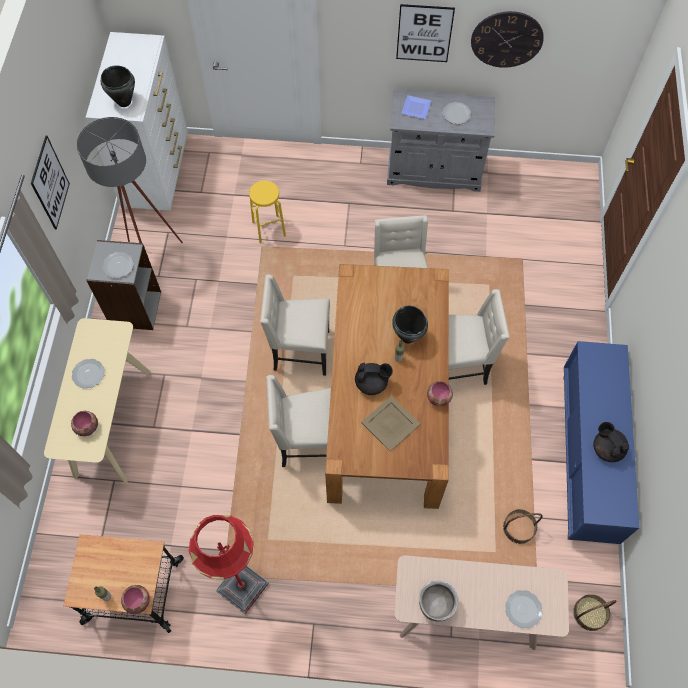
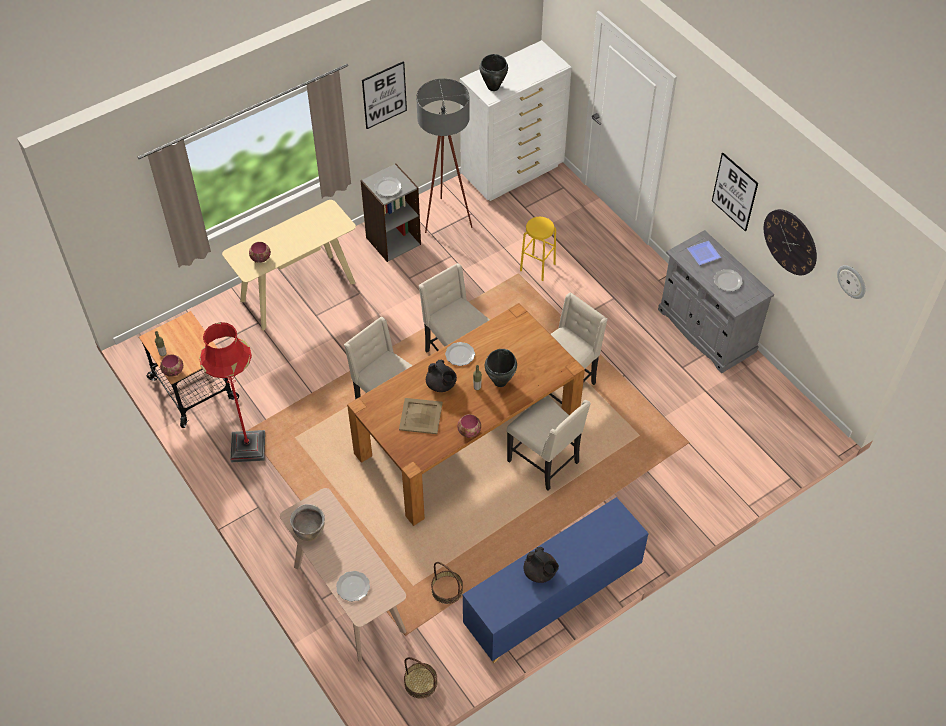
camera: 50 degrees right, 10 degrees down
plate [72,359,105,389] -> plate moved to [445,342,475,366]
black teapot [593,422,629,462] -> black teapot turned 120 degrees clockwise [524,547,559,583]
none -> wall clock [837,265,866,299]

